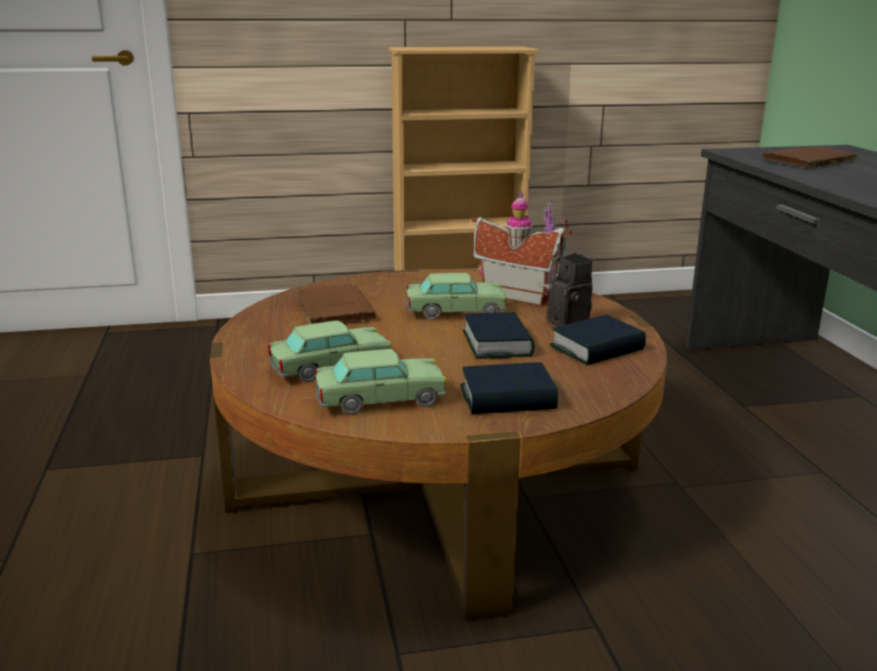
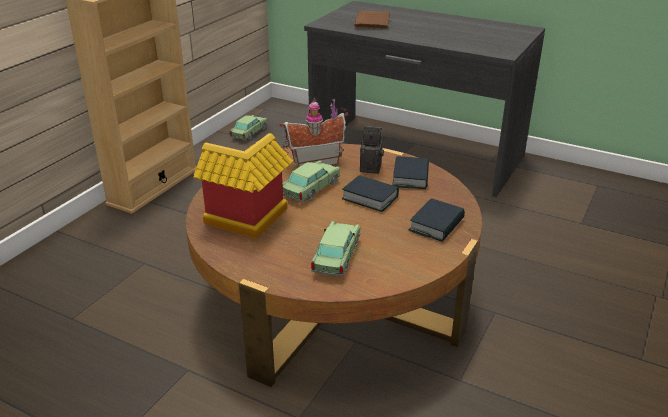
camera: 50 degrees left, 10 degrees up
brown book [296,284,376,324] -> toy house [193,133,293,239]
toy car [315,349,446,414] -> toy car moved to [230,115,268,140]

